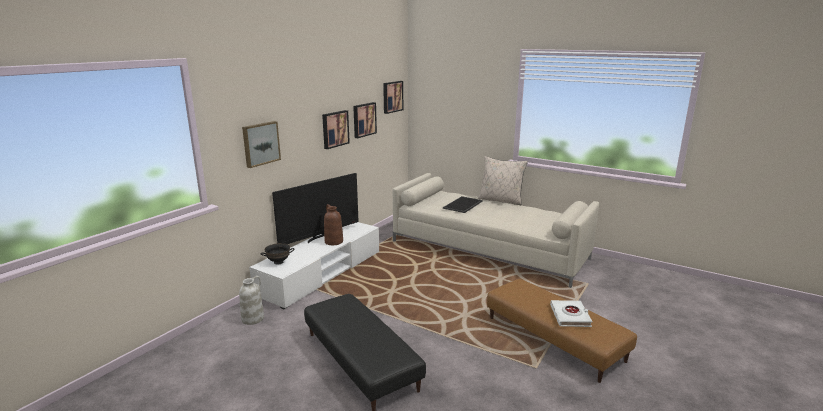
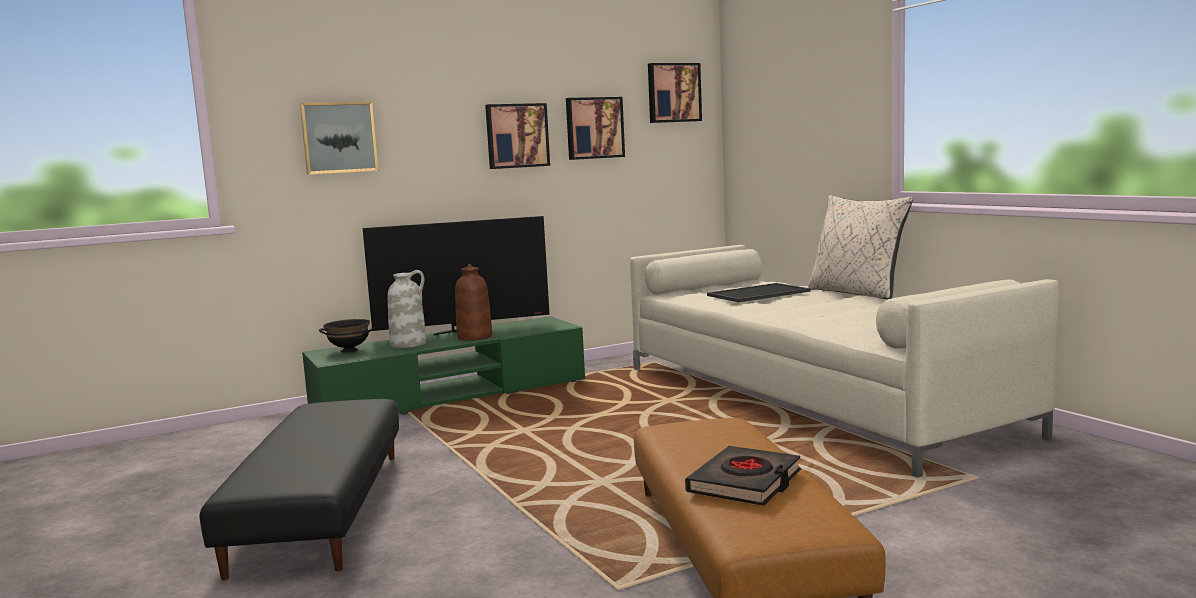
camera: 30 degrees right, 10 degrees down
white vase [239,276,264,325] -> white vase moved to [388,270,426,348]
white tv stand [249,222,379,309] -> green tv stand [302,316,585,415]
white book [550,300,593,327] -> black book [685,446,801,506]

